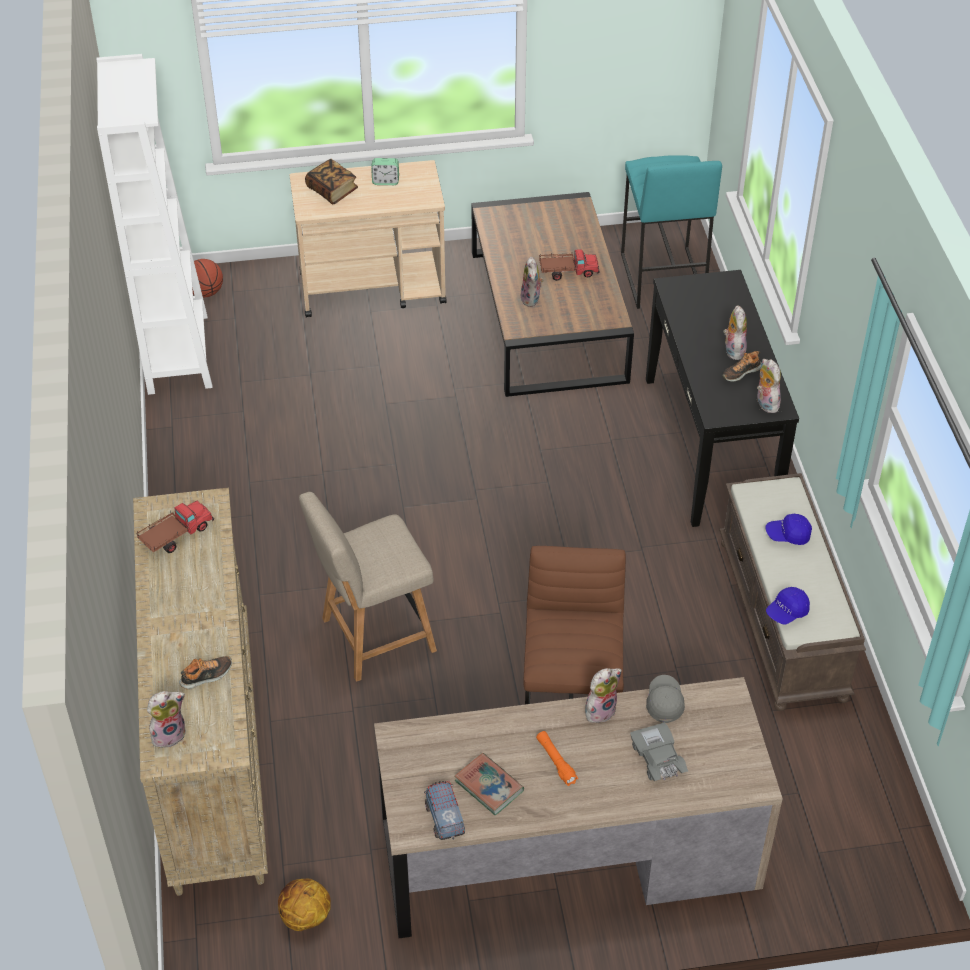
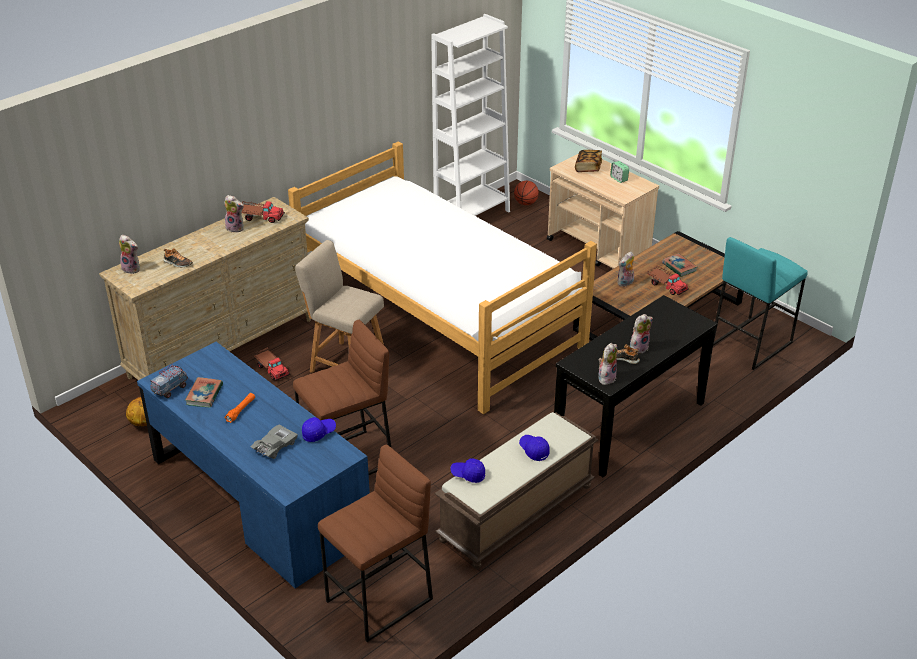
camera: 55 degrees right, 10 degrees down
brown desk [374,677,783,938] -> blue desk [137,342,370,588]
plush toy [585,668,622,723] -> plush toy moved to [224,195,244,233]
grey cap [646,675,685,723] -> blue cap [302,417,336,442]
none -> toy truck [254,347,290,381]
none -> bed [288,142,597,414]
none -> brown stool [318,444,433,642]
none -> book [662,253,697,277]

